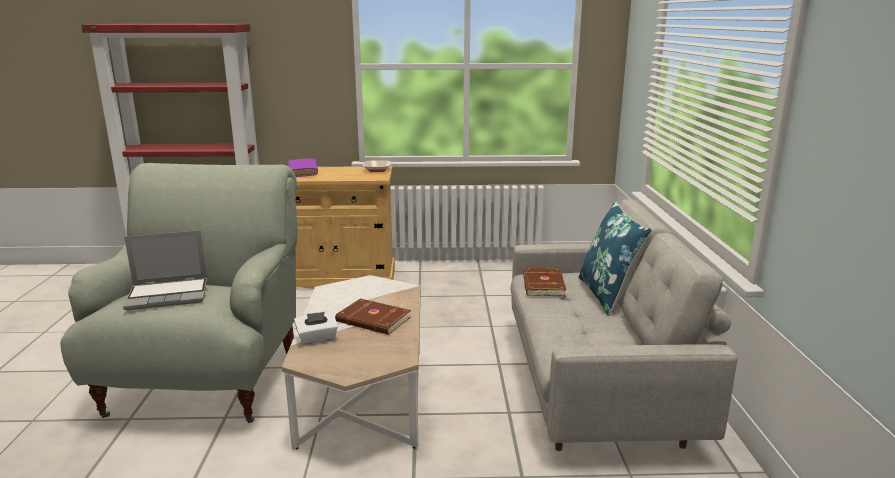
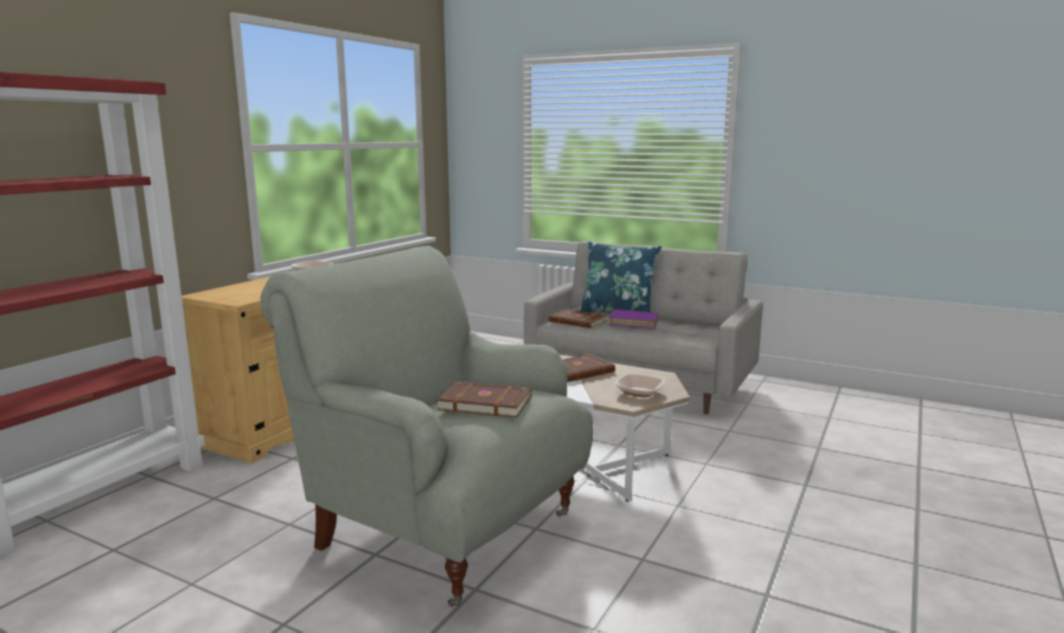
camera: 60 degrees left, 5 degrees down
laptop [123,230,207,311] -> brown book [437,382,532,418]
purple book [288,158,318,177] -> purple book moved to [609,309,659,329]
white tissue box [294,312,338,345] -> none
none -> bowl [615,374,665,398]

